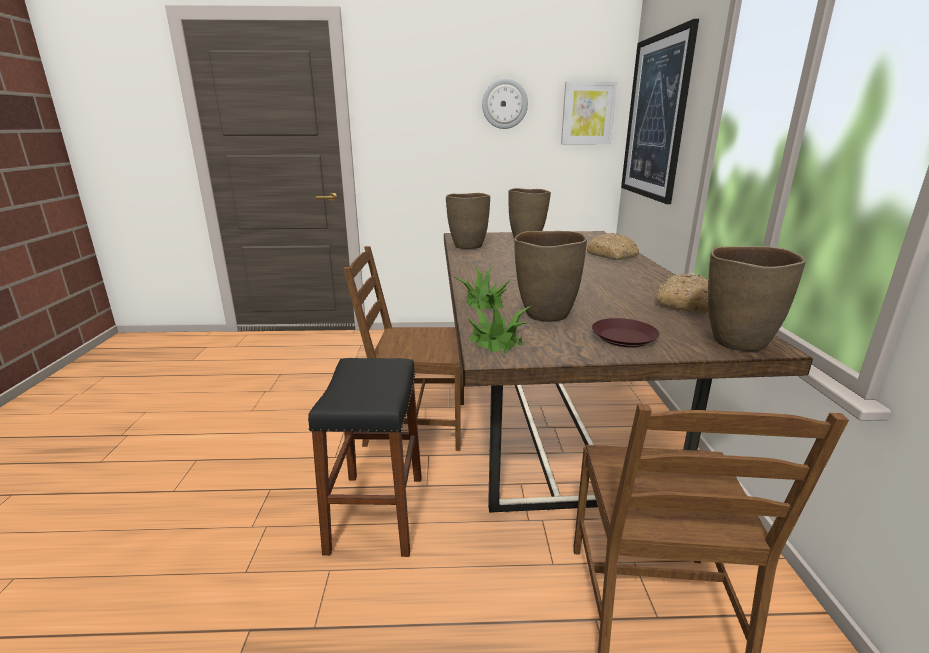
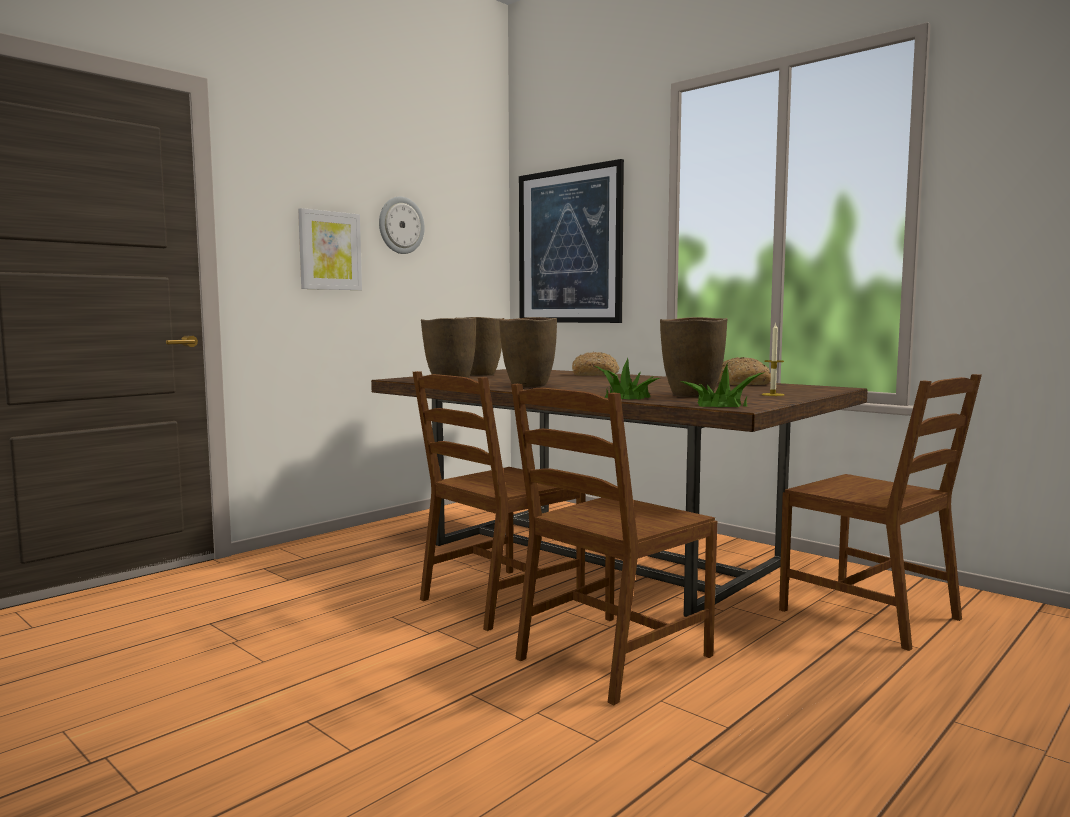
camera: 45 degrees left, 15 degrees down
black stool [308,358,422,557] -> brown chair [511,384,717,705]
picture [561,81,617,144] -> picture moved to [298,208,362,290]
brown plate [592,318,660,347] -> candle [762,322,784,396]
brown vase [708,246,806,352] -> brown vase moved to [499,317,557,387]

